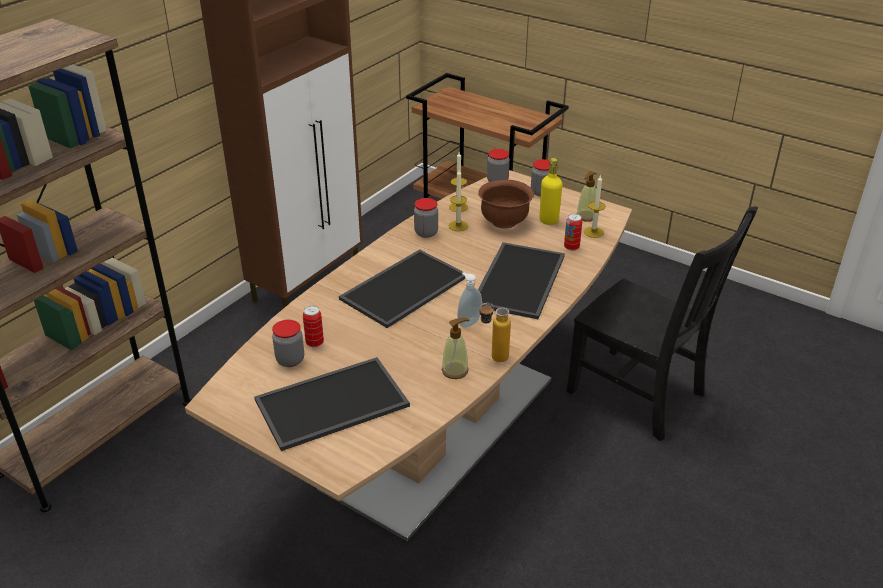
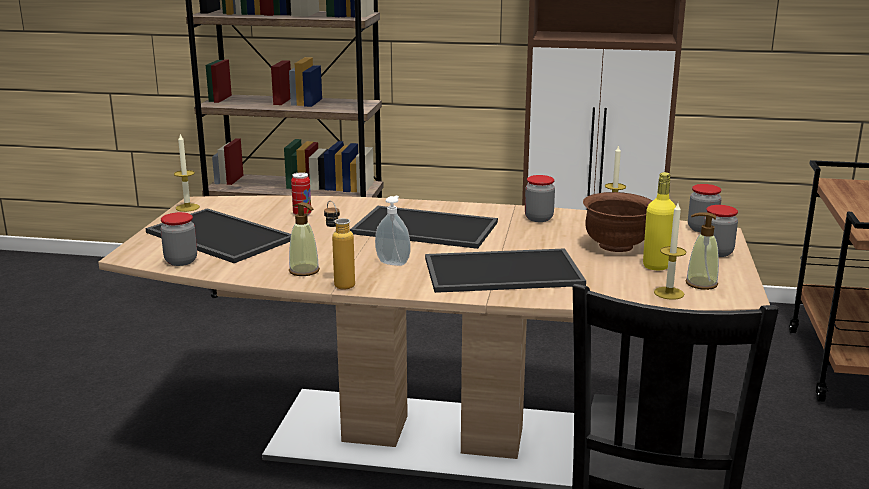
camera: 65 degrees right, 15 degrees down
jar [272,320,304,367] -> jar moved to [161,212,197,266]
candle [449,170,468,231] -> candle moved to [174,133,200,212]
can [564,214,582,251] -> none

